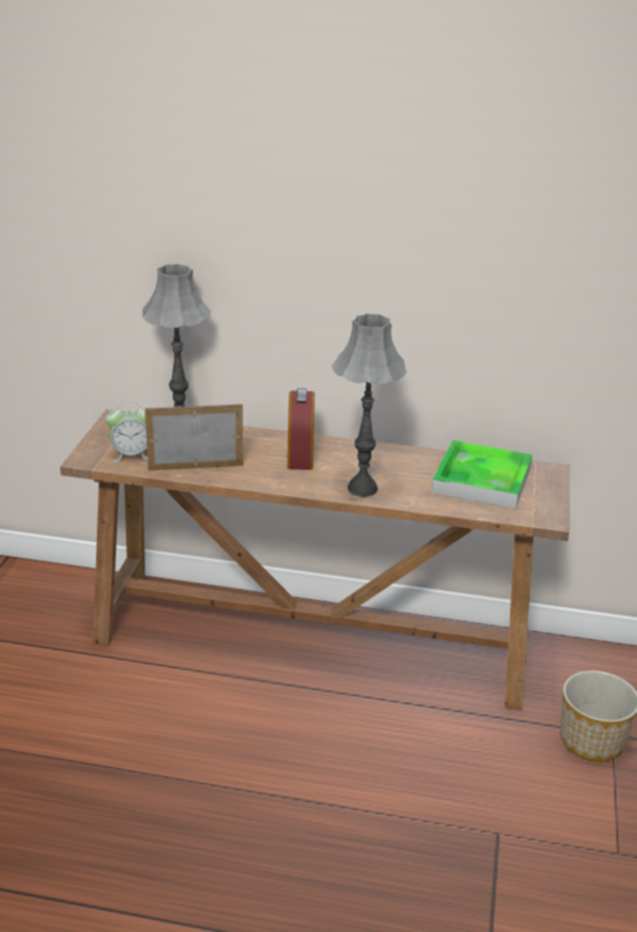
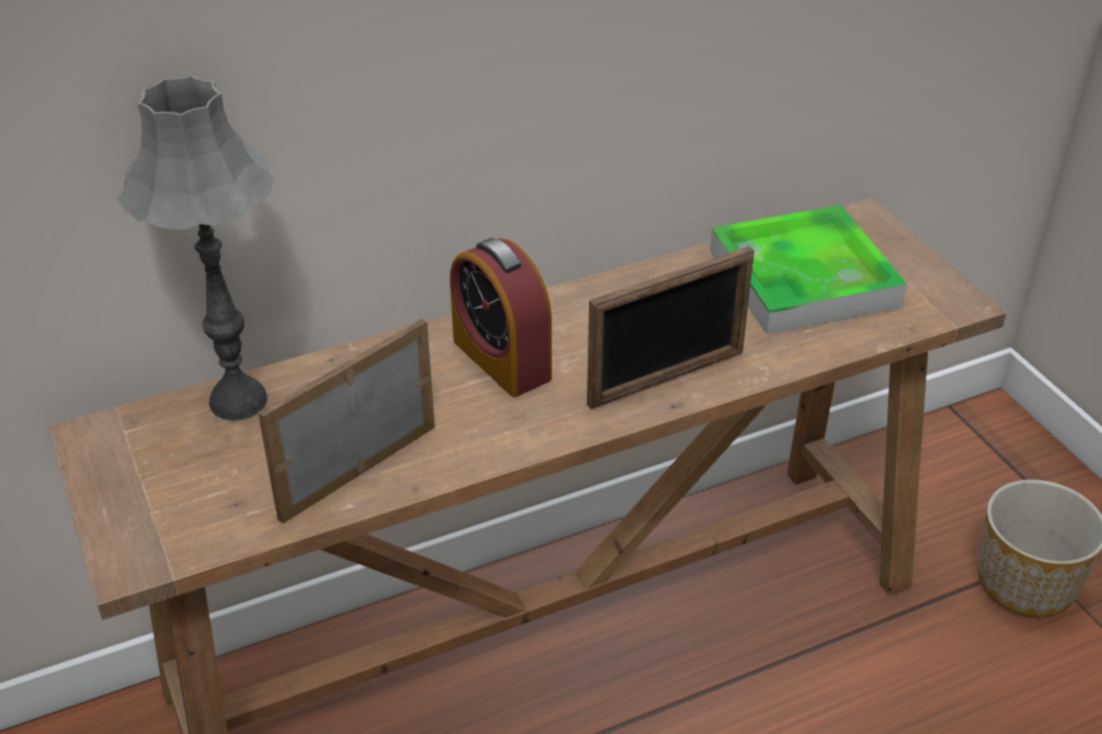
camera: 35 degrees left, 10 degrees up
alarm clock [105,402,148,462] -> none
grey table lamp [332,313,407,497] -> picture frame [587,246,754,409]

